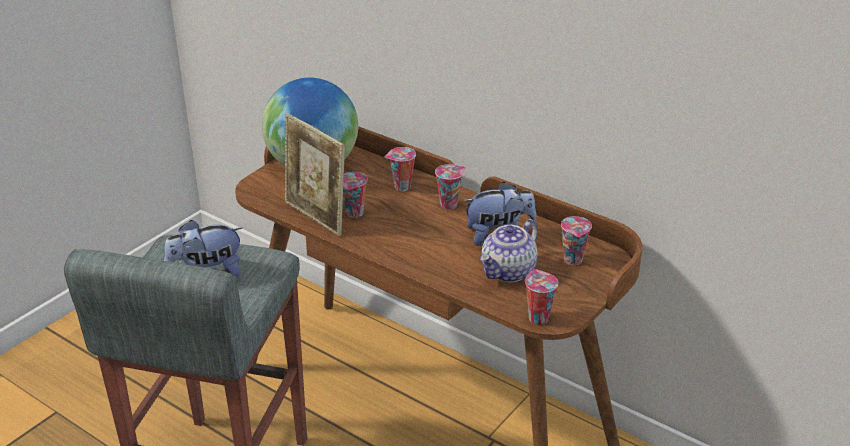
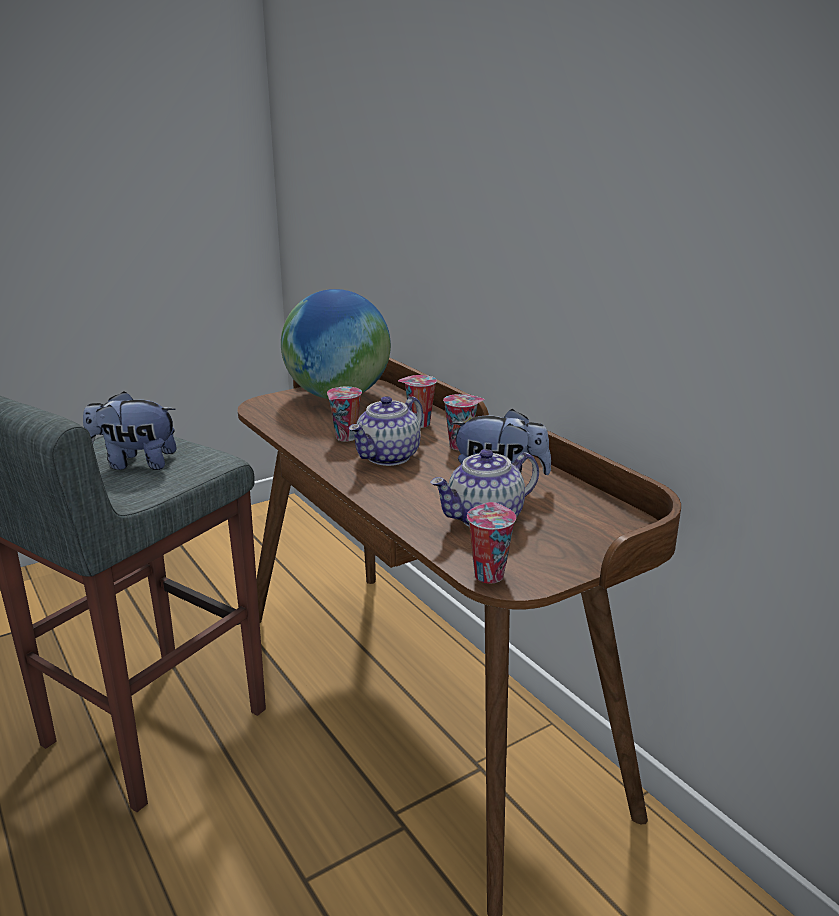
camera: 20 degrees right, 10 degrees down
picture frame [285,113,345,236] -> none
cup [561,216,592,265] -> none
none -> teapot [349,396,423,466]

